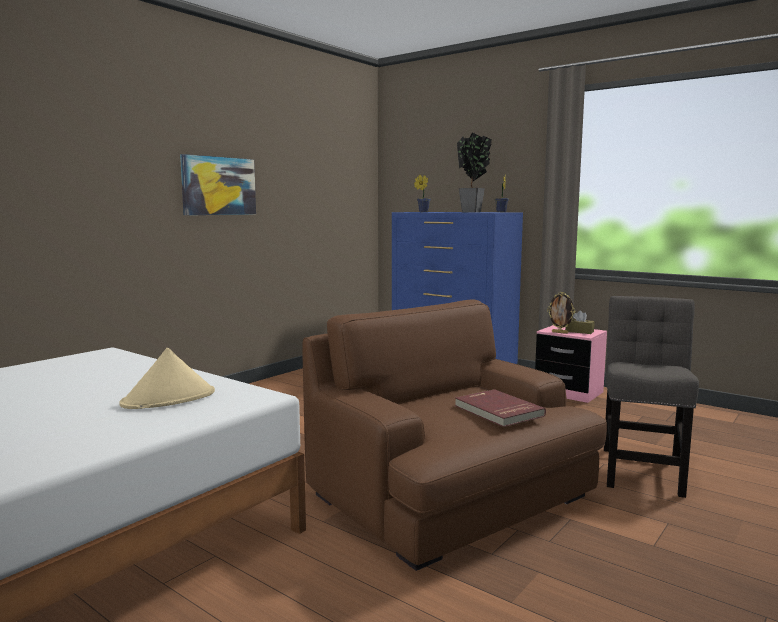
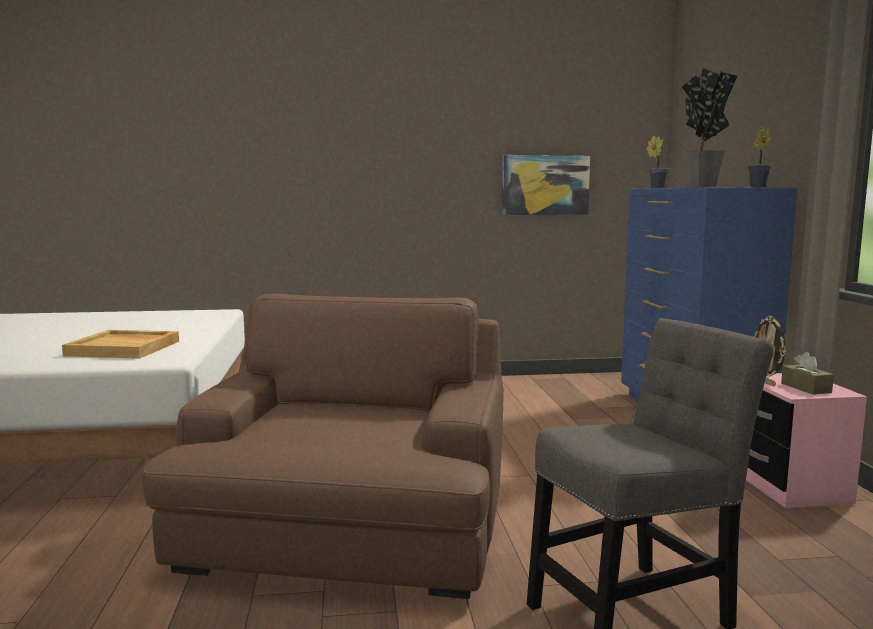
camera: 45 degrees right, 0 degrees up
beige hat [119,348,215,409] -> beige tray [62,330,179,359]
picture [180,154,256,215] -> picture moved to [502,155,590,215]
red book [455,389,546,427] -> none

